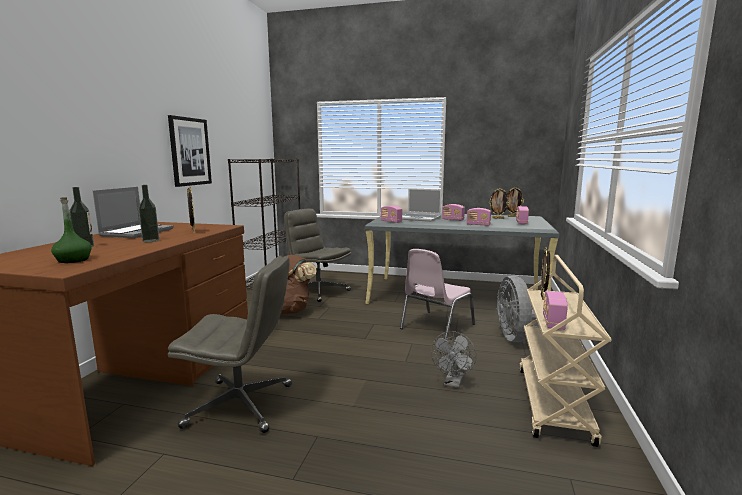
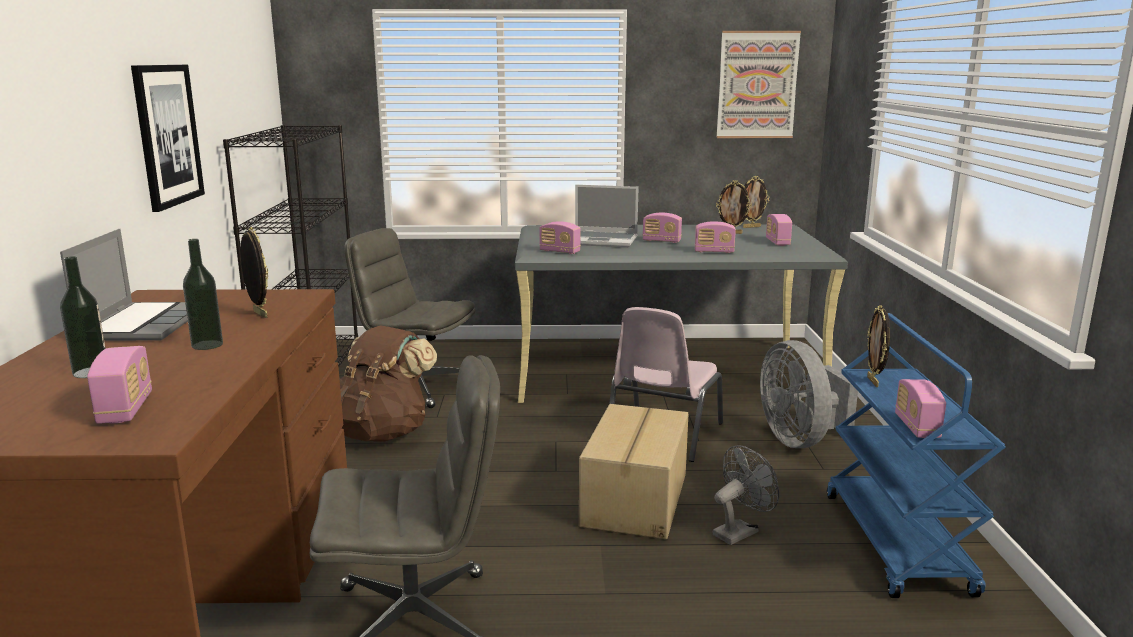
camera: 15 degrees left, 5 degrees up
green bottle [51,198,92,263] -> radio [87,346,152,424]
grey fan [431,331,476,388] -> grey fan turned 135 degrees counterclockwise [713,445,779,545]
beige cart [520,255,612,447] -> blue cart [827,313,1005,598]
none -> cardboard box [579,404,688,540]
none -> picture [716,31,801,138]

